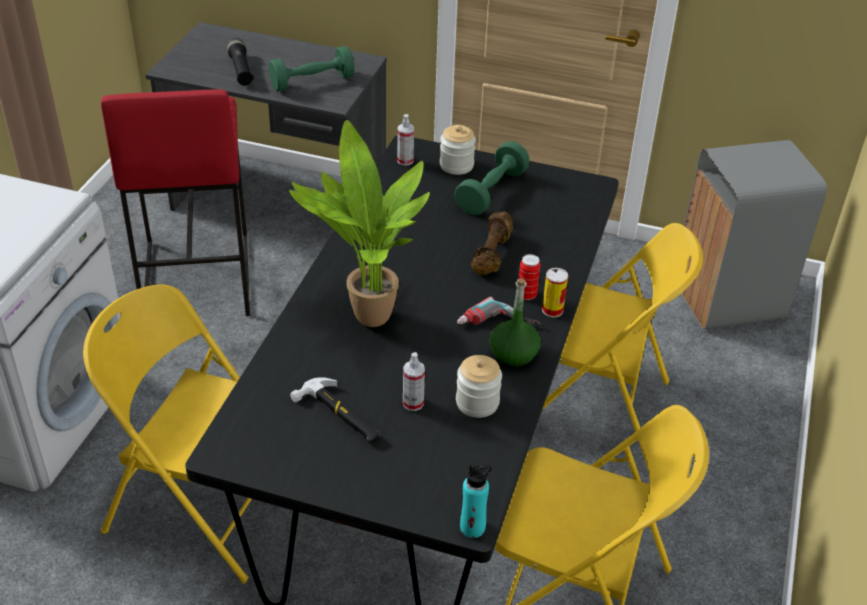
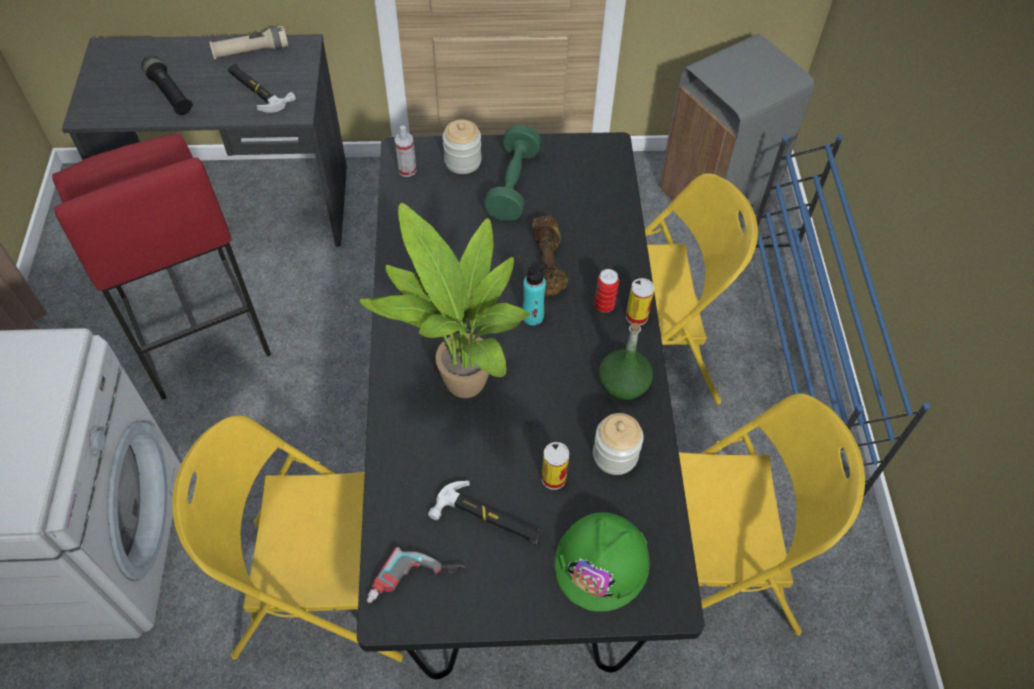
camera: 20 degrees left, 15 degrees up
green dumbbell [269,46,355,92] -> hammer [228,64,296,113]
spray bottle [403,352,425,411] -> can [542,442,569,490]
power drill [457,297,541,325] -> power drill moved to [367,547,465,603]
turquoise bottle [460,465,492,538] -> turquoise bottle moved to [522,263,547,326]
none -> beige flashlight [209,26,288,59]
none -> green hard hat [554,512,650,612]
none -> blue shoe rack [756,134,930,496]

